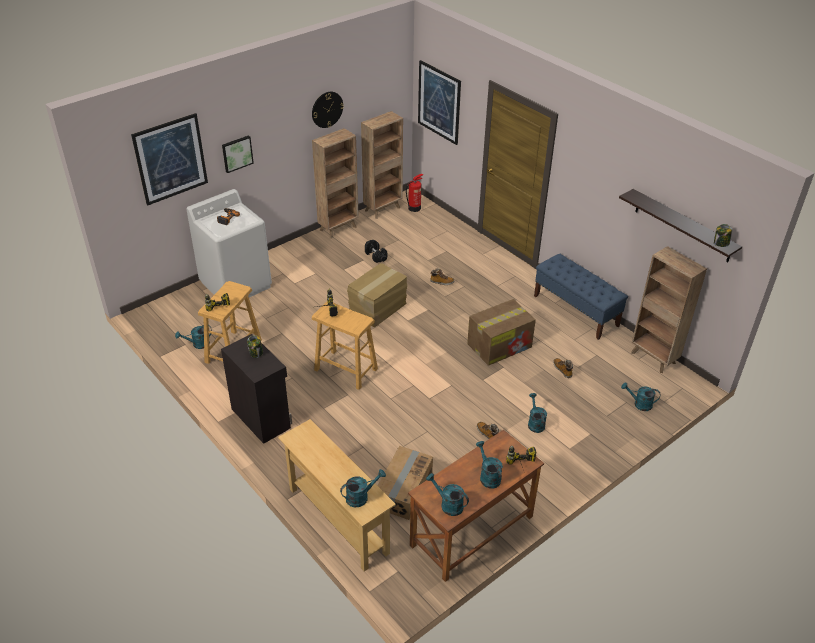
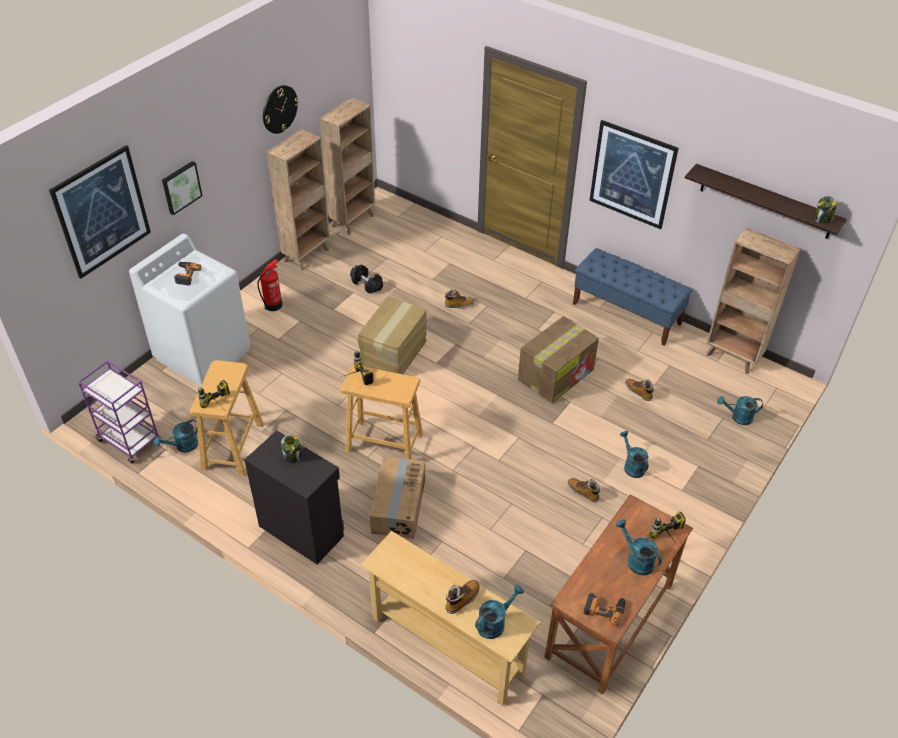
camera: 15 degrees left, 5 degrees up
cardboard box [377,446,433,520] -> cardboard box moved to [370,457,425,539]
fire extinguisher [406,174,423,212] -> fire extinguisher moved to [257,259,282,311]
picture [418,60,461,145] -> picture moved to [589,120,679,229]
turquoise watering can [426,473,469,516] -> power drill [583,593,626,626]
none -> purple cart [78,360,161,463]
none -> boot [445,580,480,614]

